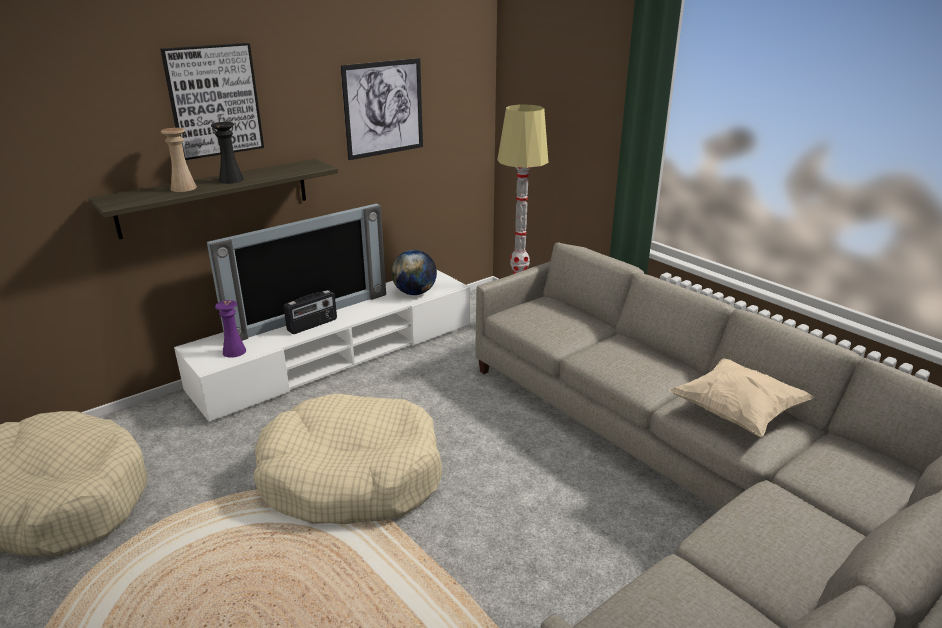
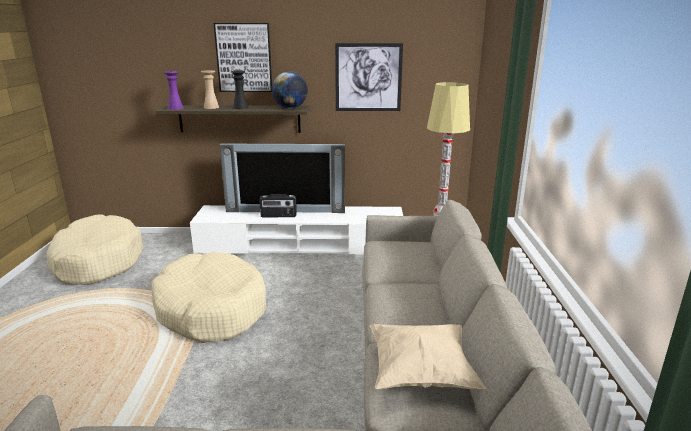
camera: 40 degrees right, 5 degrees down
purple vase [215,300,246,358] -> purple vase moved to [164,71,183,110]
globe [391,250,437,295] -> globe moved to [271,71,308,109]

